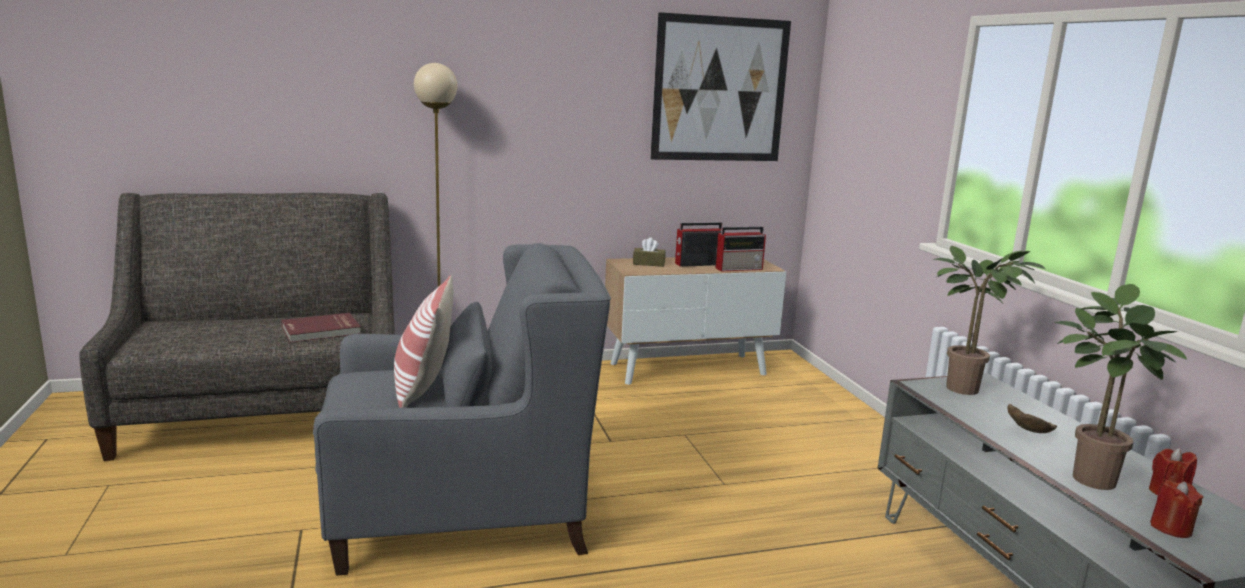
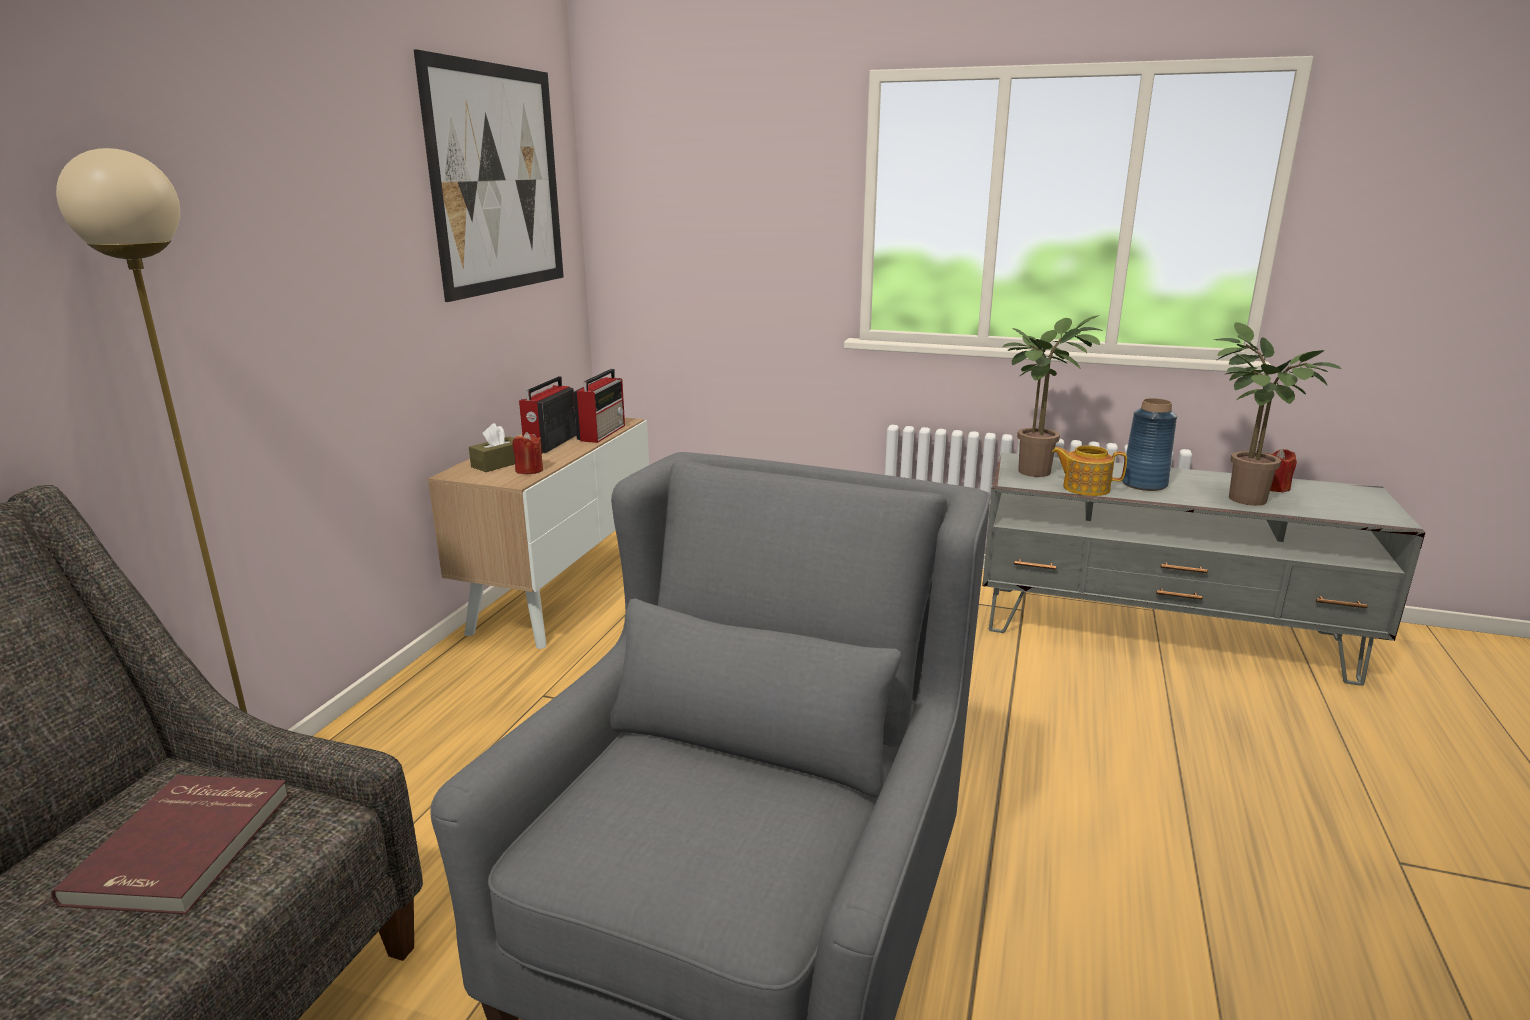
camera: 55 degrees left, 5 degrees up
pillow [394,275,453,408] -> none
brown bowl [1007,404,1057,433] -> blue vase [1122,398,1177,491]
red candle [1150,480,1204,538] -> red candle moved to [512,432,543,474]
none -> teapot [1052,445,1127,496]

